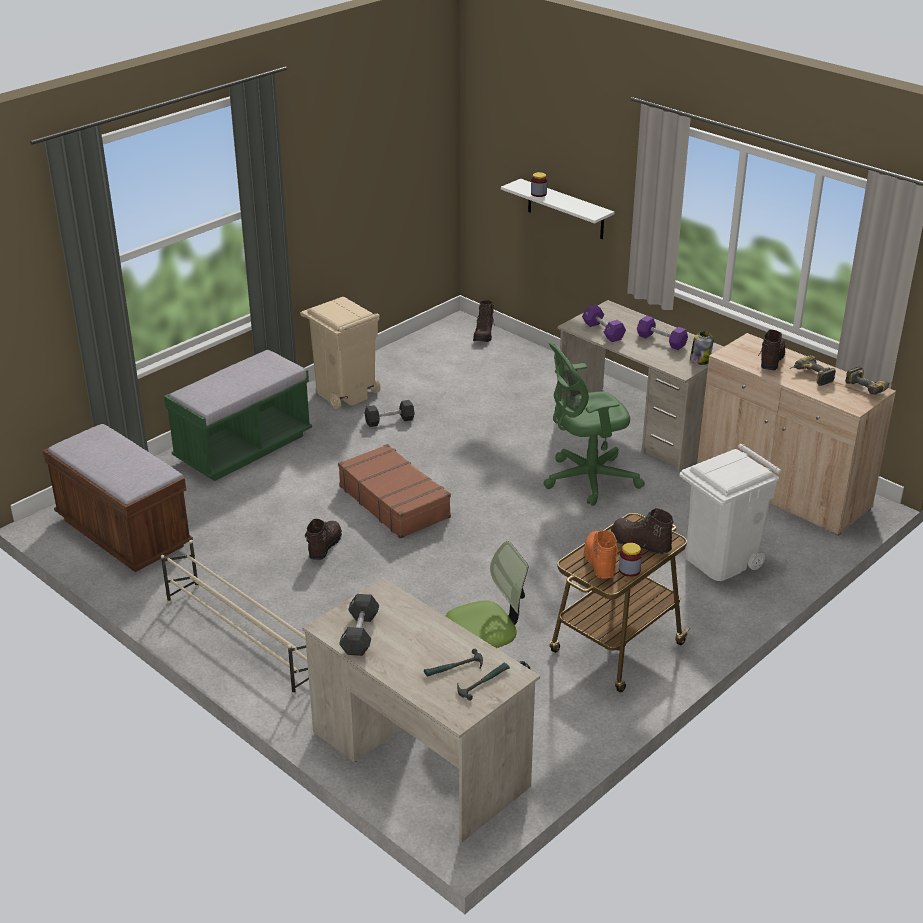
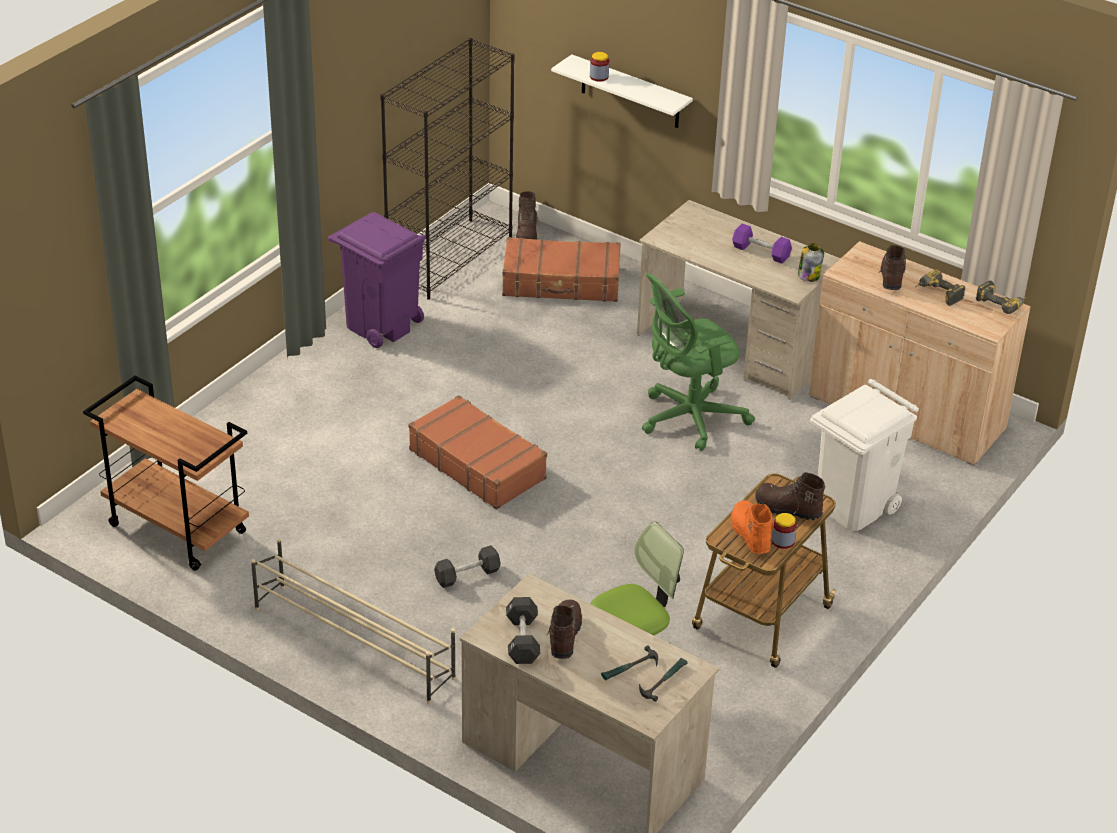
camera: 10 degrees left, 5 degrees up
brown bench [43,424,193,572] -> brown cart [83,376,249,571]
green bench [164,349,312,481] -> none
beige trash can [300,297,381,409] -> purple trash can [328,212,426,348]
brown boot [305,519,342,560] -> brown boot moved to [546,600,582,659]
black dumbbell [365,400,415,427] -> black dumbbell moved to [434,545,501,588]
purple dumbbell [582,305,626,342] -> none
none -> black bookcase [380,38,515,300]
none -> brown suitcase [502,237,621,302]

